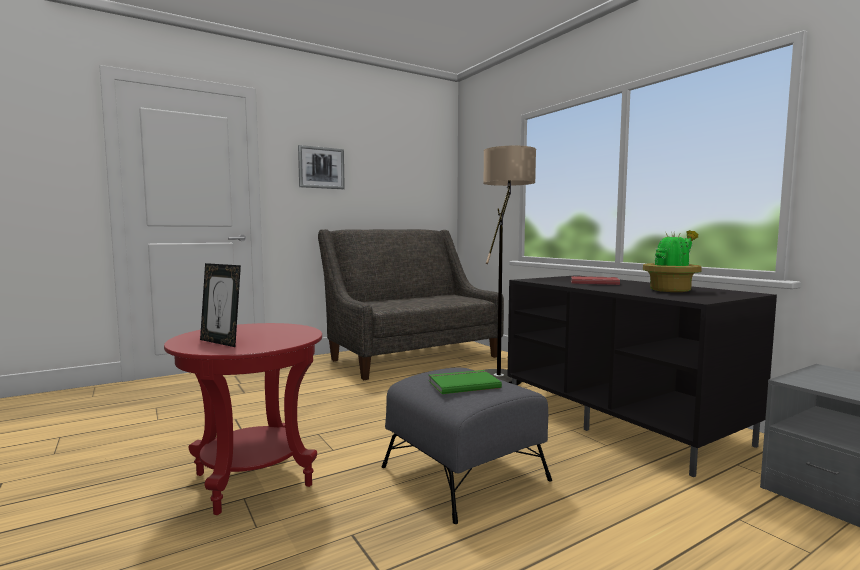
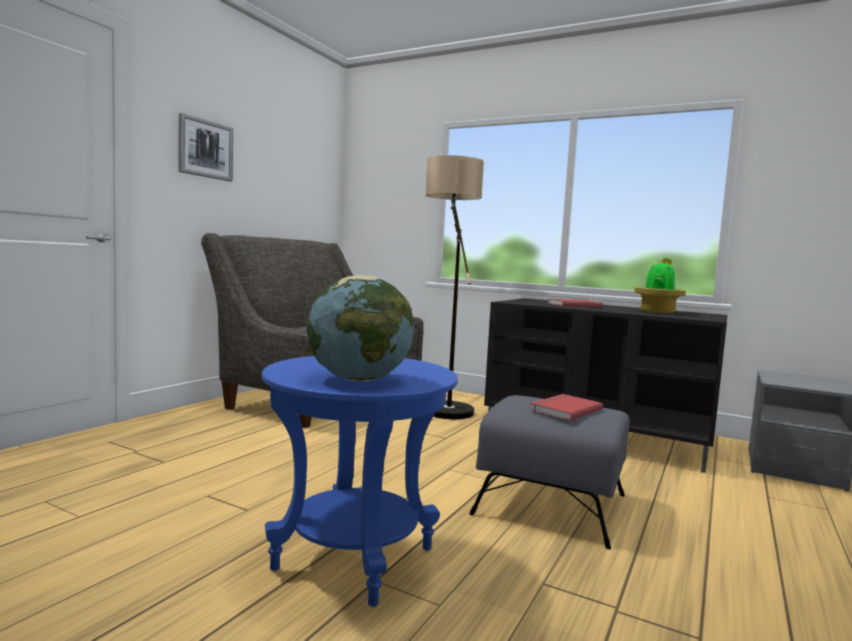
camera: 30 degrees left, 0 degrees up
red side table [164,323,322,515] -> blue side table [262,356,458,607]
picture frame [200,263,241,347] -> globe [306,275,414,382]
green book [429,370,502,394] -> red book [529,394,603,420]

